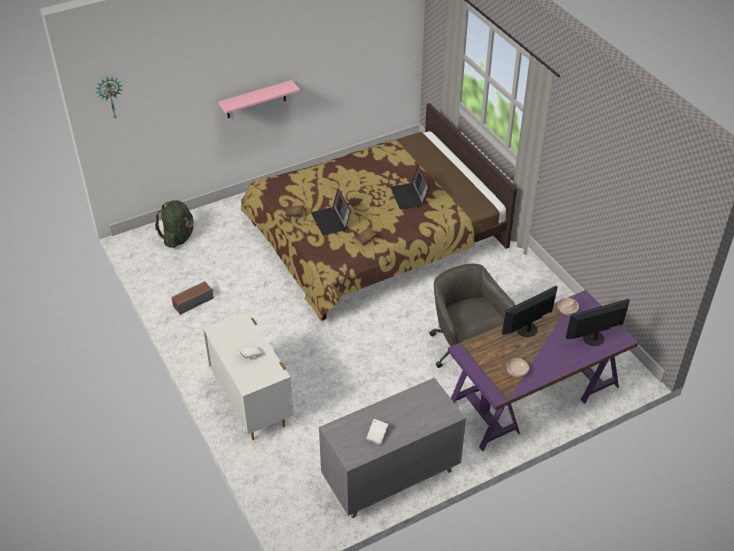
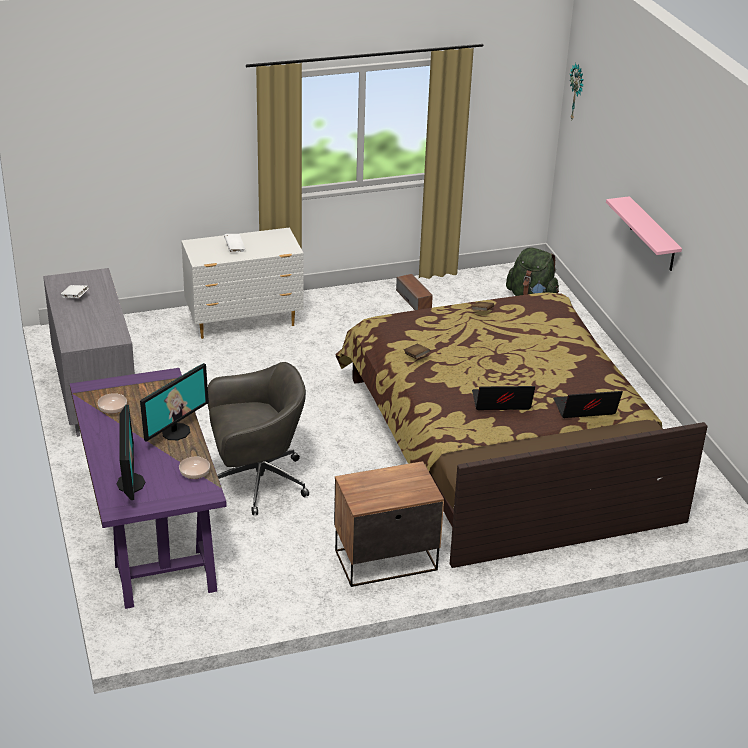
camera: 100 degrees right, 10 degrees down
laptop [311,189,351,236] -> laptop moved to [553,391,623,418]
monitor [502,286,558,337] -> monitor turned 60 degrees clockwise [140,363,209,442]
none -> nightstand [334,461,444,587]

